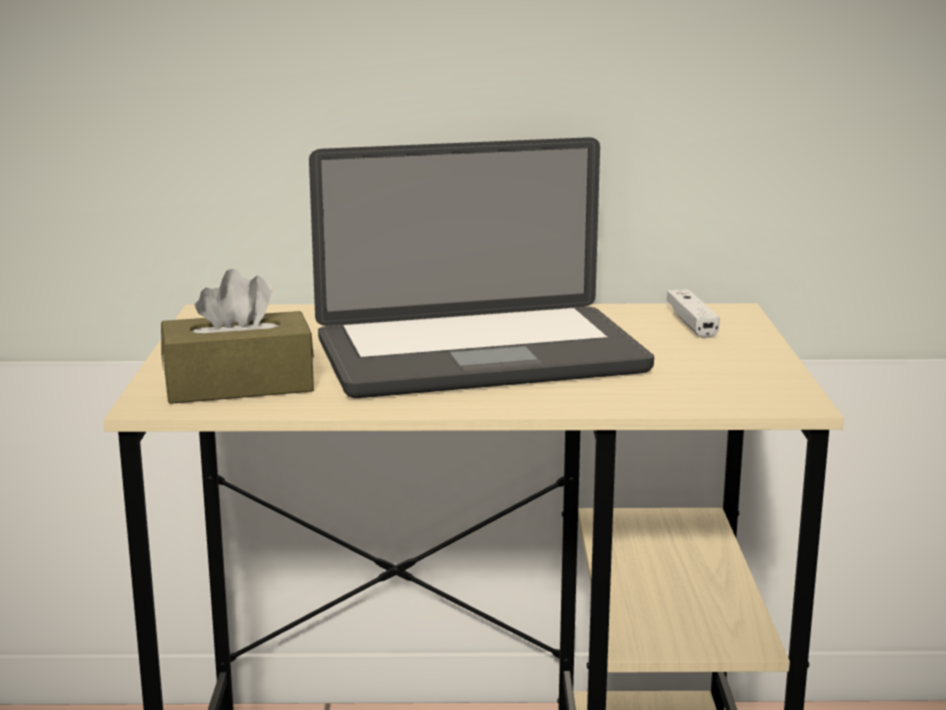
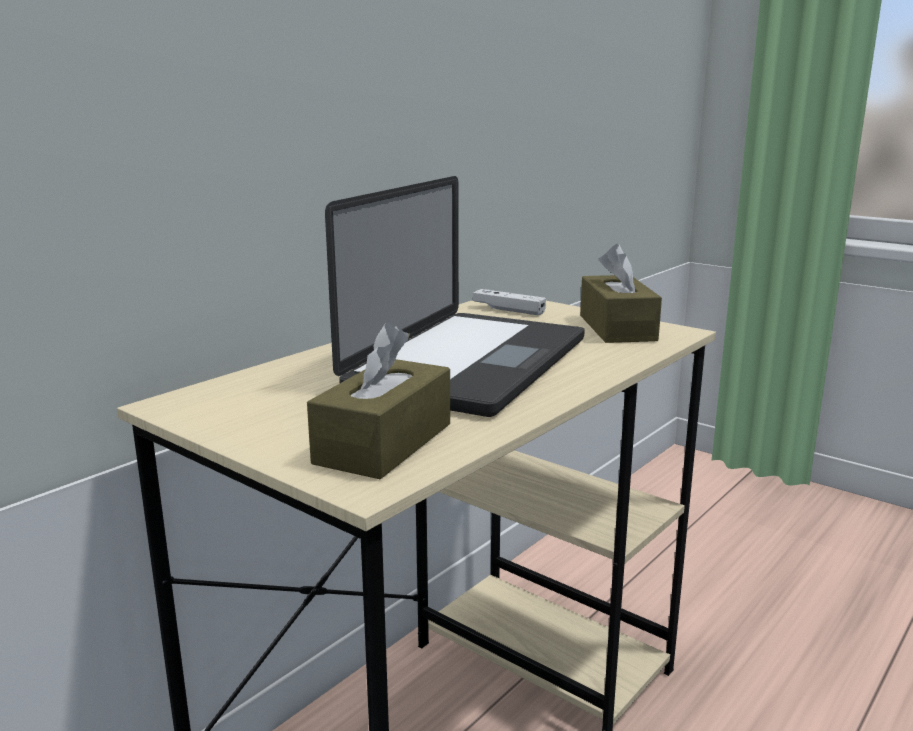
camera: 50 degrees left, 0 degrees up
none -> brown tissue box [580,244,662,343]

